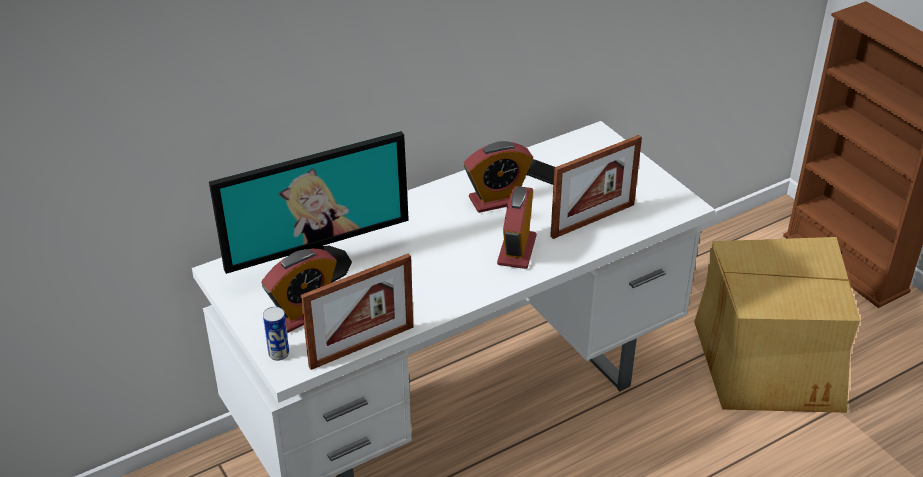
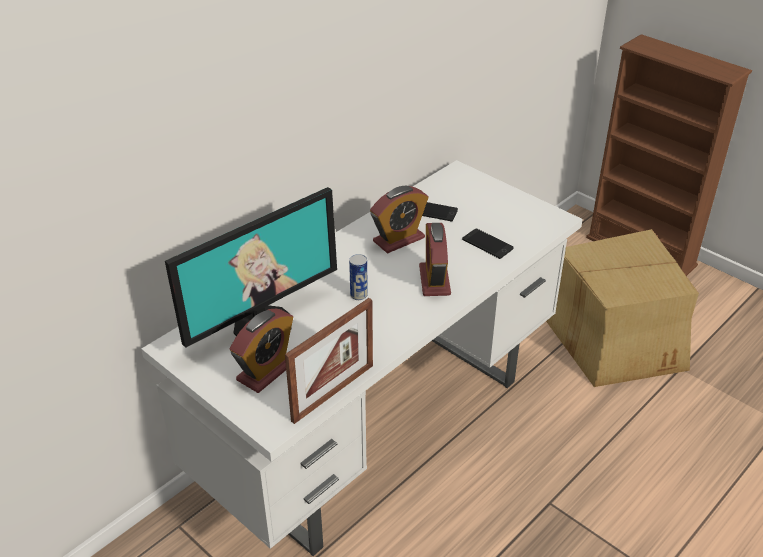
camera: 15 degrees left, 0 degrees up
can [263,307,289,361] -> can moved to [349,254,368,300]
picture frame [550,135,642,239] -> phone [462,228,514,259]

